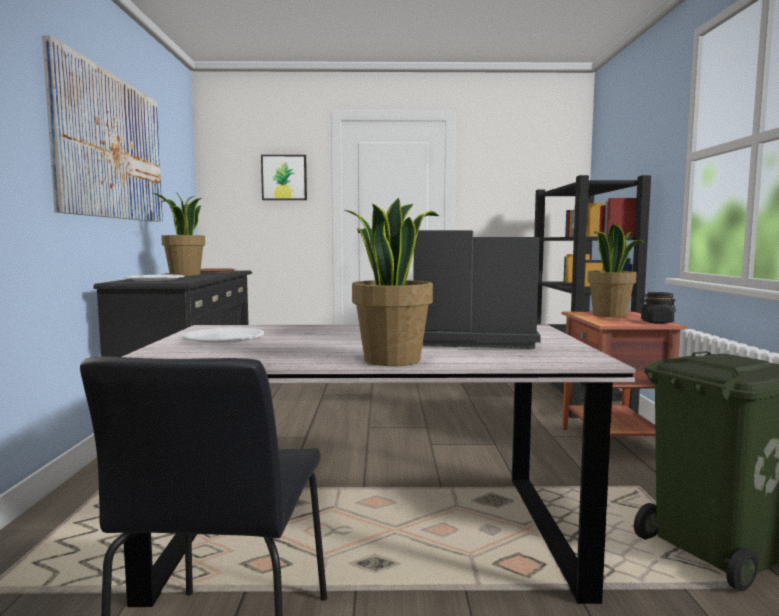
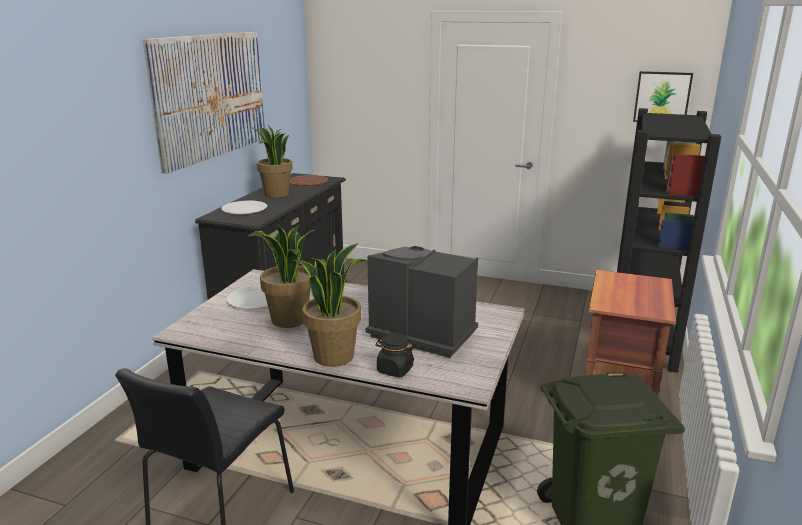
camera: 20 degrees right, 15 degrees up
picture [261,155,307,200] -> picture moved to [633,71,693,122]
potted plant [587,224,645,317] -> potted plant moved to [248,225,316,328]
black jar [640,292,676,324] -> black jar moved to [376,333,414,377]

